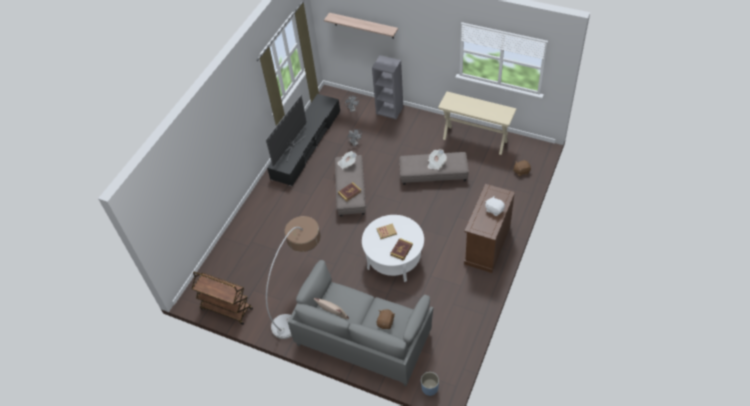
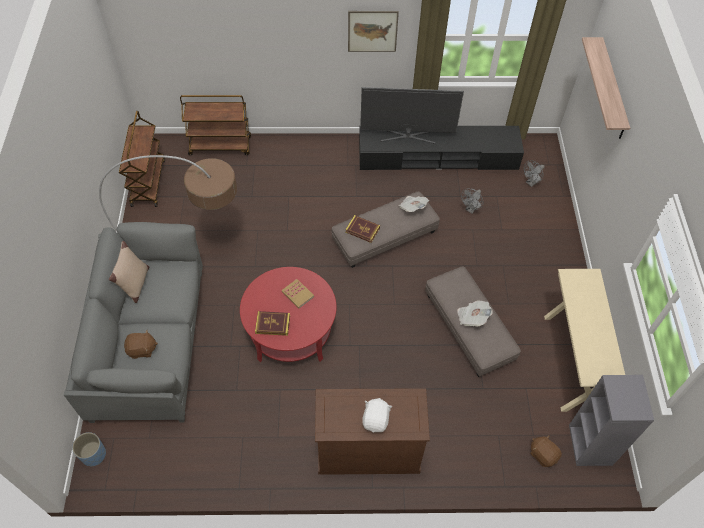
camera: 60 degrees right, 5 degrees up
white coffee table [362,215,424,282] -> red coffee table [240,267,337,362]
grey bookcase [372,55,403,119] -> grey bookcase moved to [569,375,654,466]
none -> brown cart [180,95,251,155]
none -> picture [348,11,399,52]

